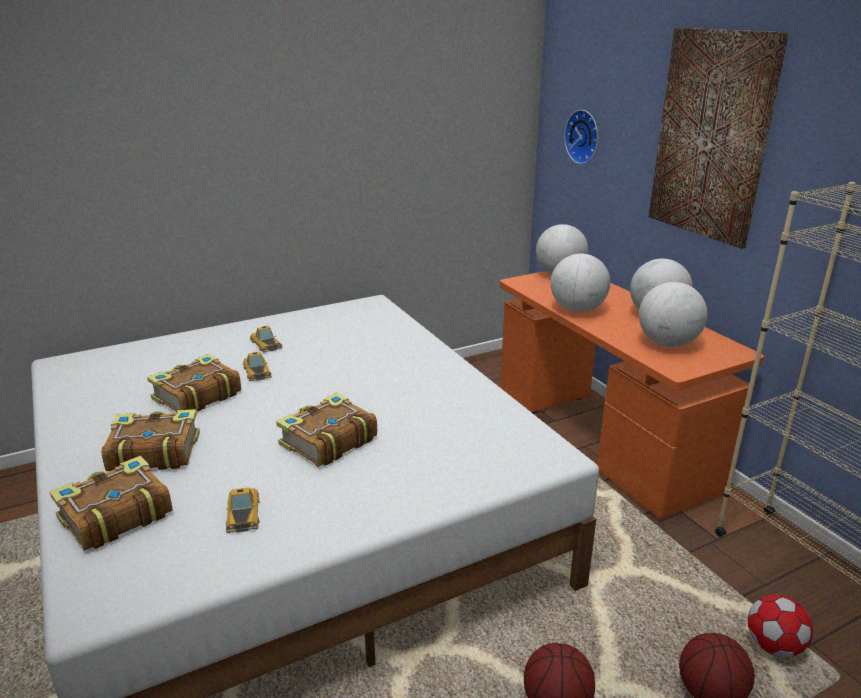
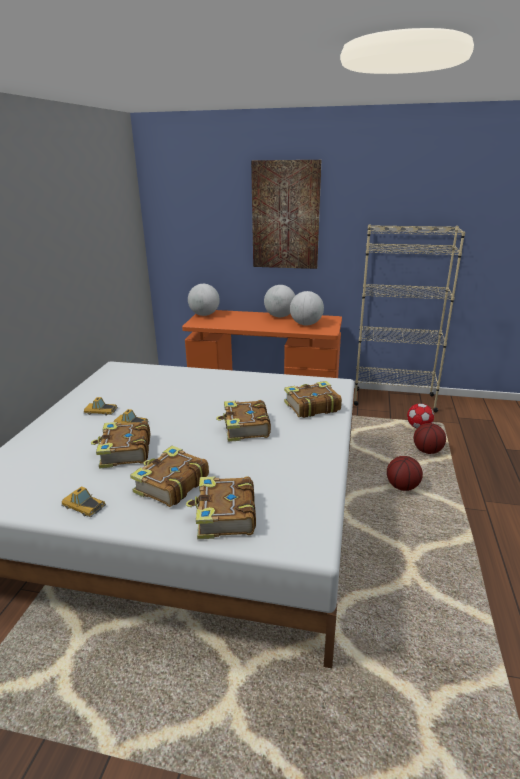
camera: 50 degrees left, 0 degrees up
toy car [226,487,260,533] -> toy car moved to [61,486,106,517]
globe [550,254,610,312] -> none
wall clock [564,110,598,164] -> none
none -> book [284,381,342,418]

